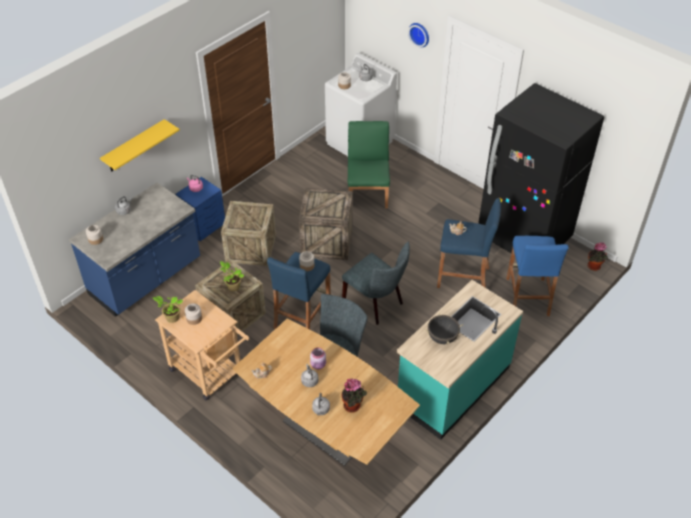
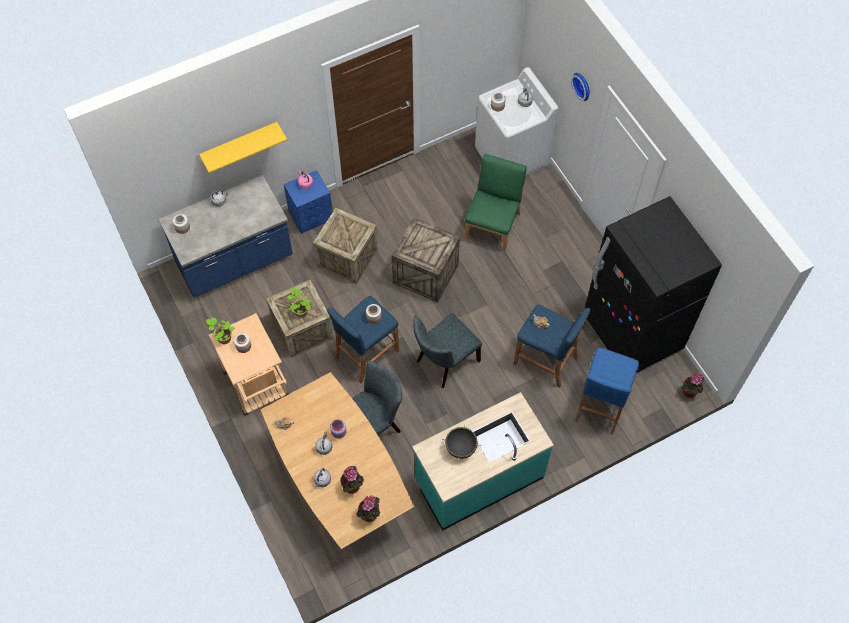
camera: 20 degrees right, 15 degrees up
grey chair [342,242,410,325] -> grey chair turned 75 degrees clockwise [414,313,482,388]
none -> potted plant [356,495,380,522]

